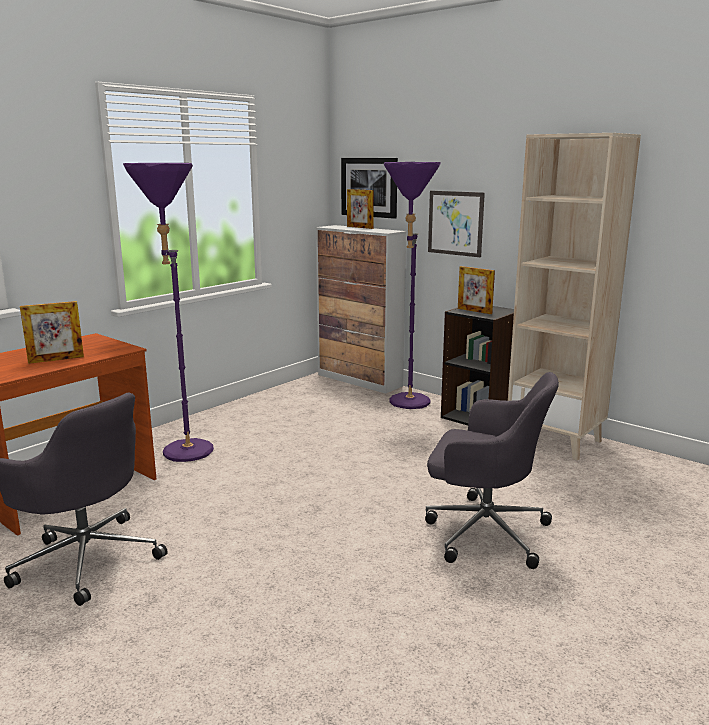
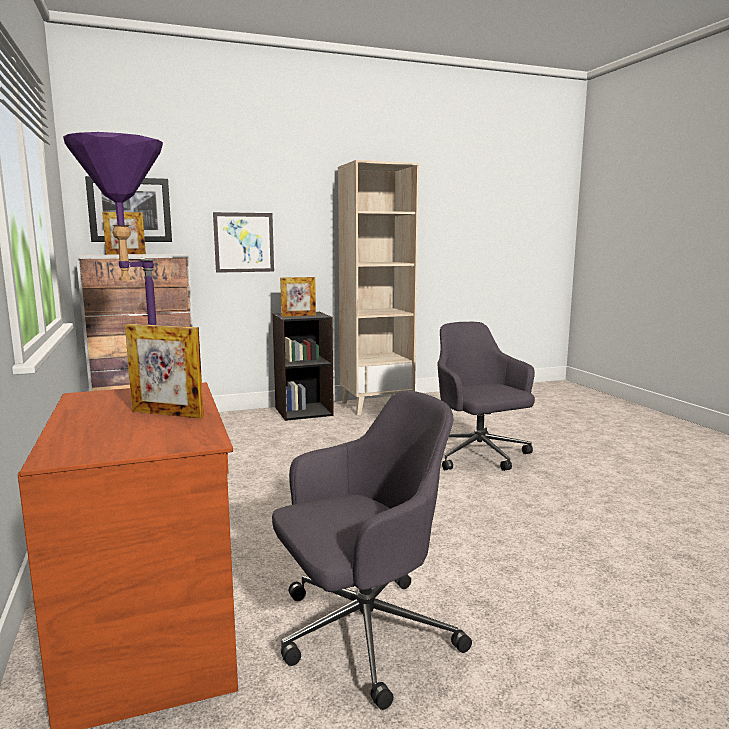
camera: 60 degrees left, 5 degrees down
picture frame [20,301,84,364] -> picture frame turned 105 degrees clockwise [125,324,204,419]
purple floor lamp [384,162,440,409] -> none
grey office chair [425,372,559,569] -> grey office chair turned 75 degrees counterclockwise [438,322,535,471]

